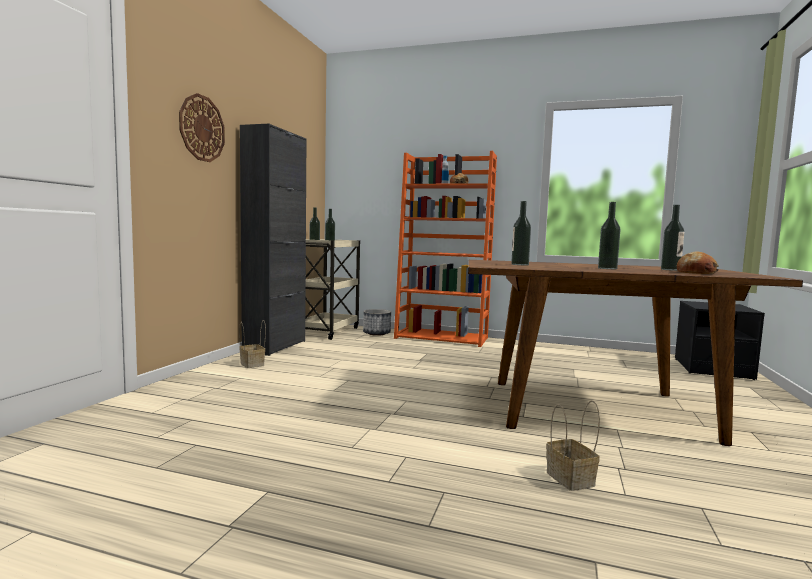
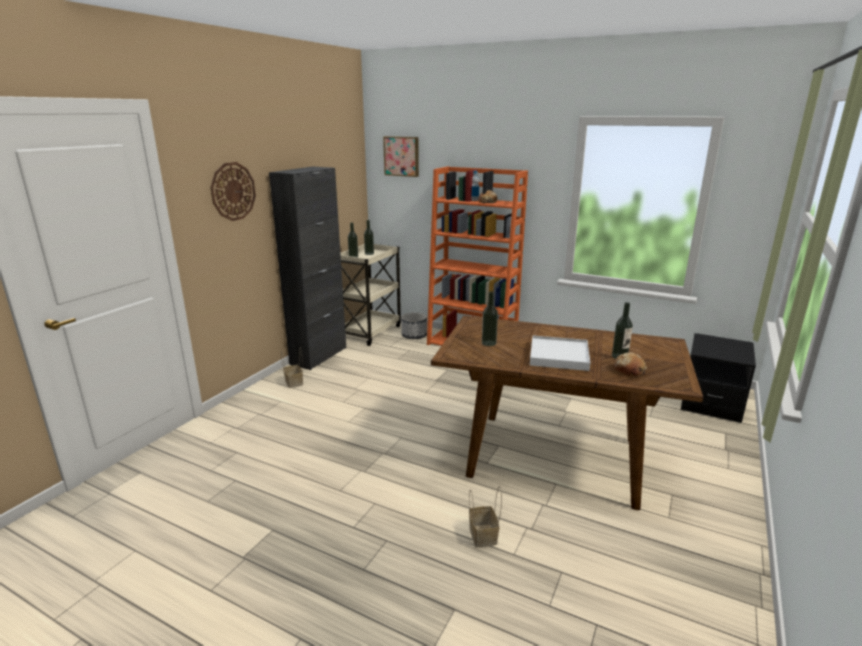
camera: 10 degrees right, 15 degrees up
bottle [598,202,620,269] -> white tray [530,335,590,371]
none -> picture [383,136,419,177]

